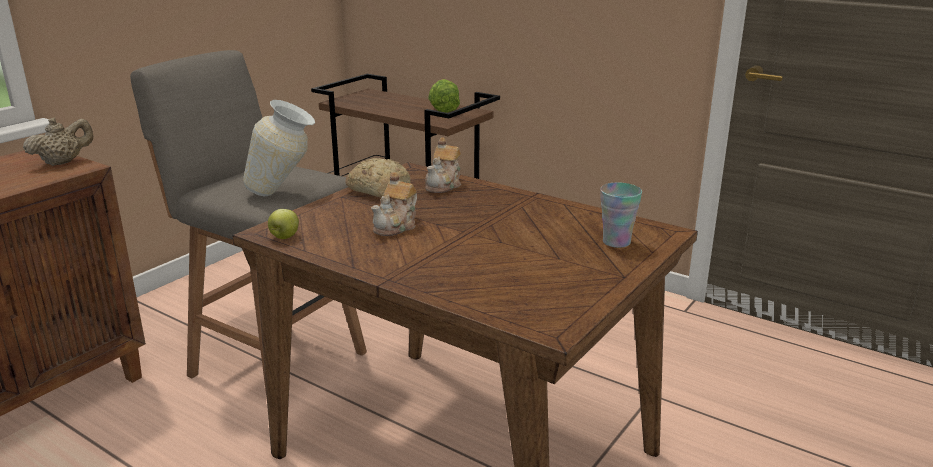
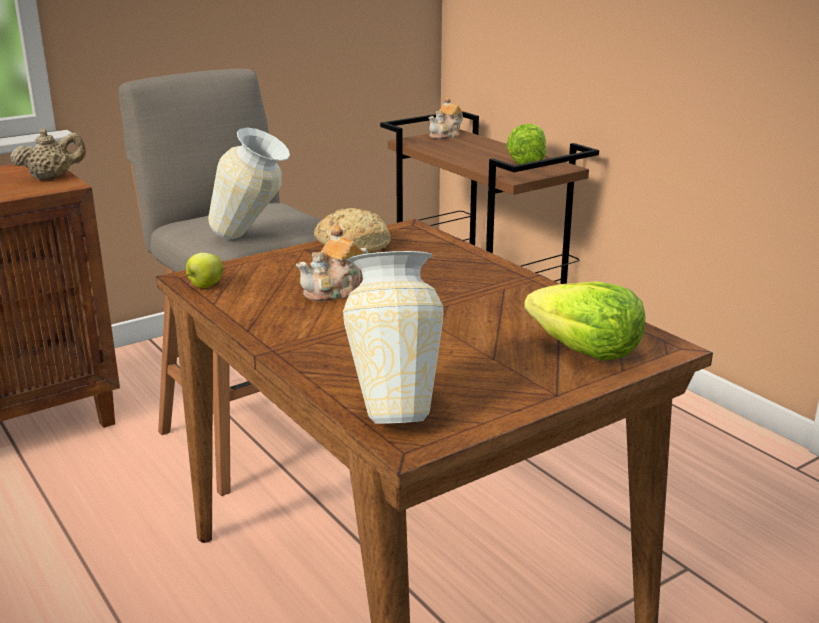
camera: 20 degrees right, 0 degrees up
teapot [425,137,461,193] -> teapot moved to [428,97,463,139]
cup [600,183,642,248] -> lettuce [524,281,645,361]
none -> vase [343,251,443,424]

